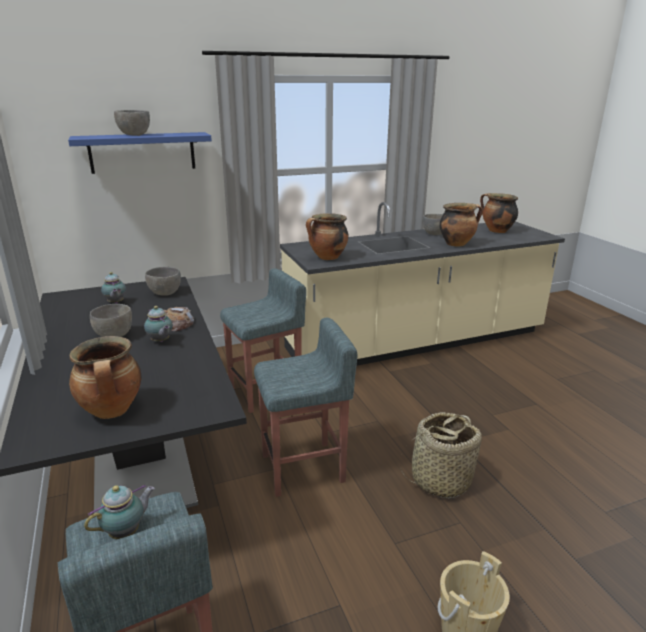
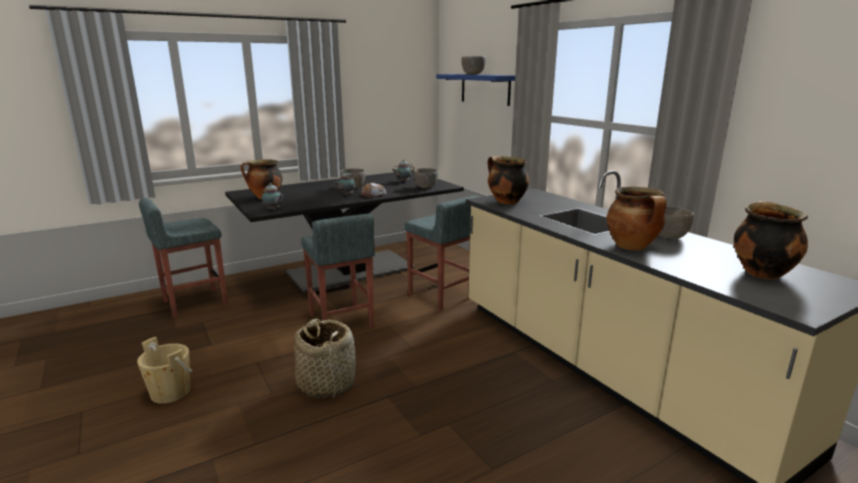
camera: 80 degrees right, 5 degrees down
teapot [84,484,155,539] -> teapot moved to [262,183,283,210]

